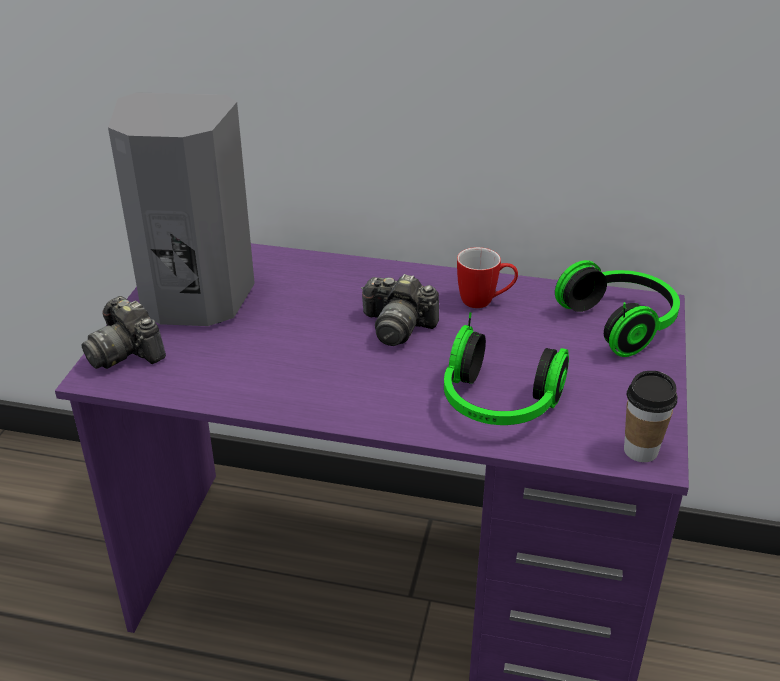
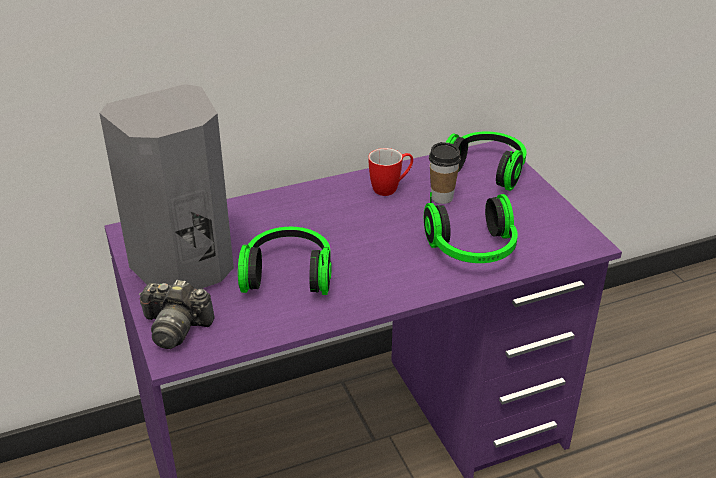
camera: 35 degrees left, 0 degrees up
camera [361,274,439,346] -> none
cup [624,371,677,462] -> cup moved to [429,142,461,204]
none -> headphones [238,227,331,295]

